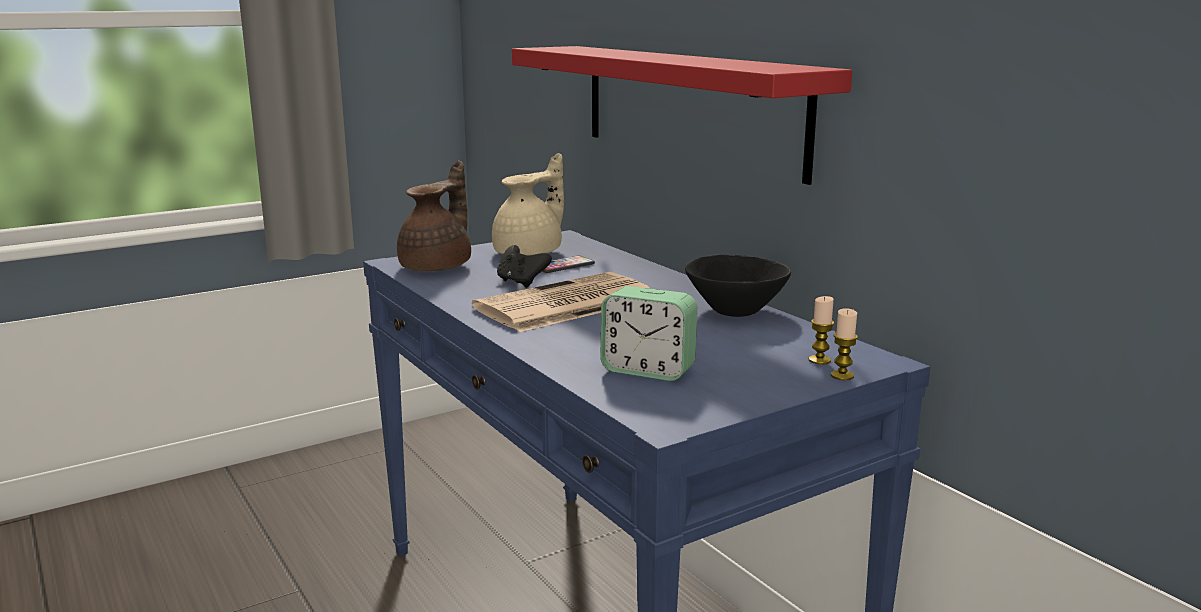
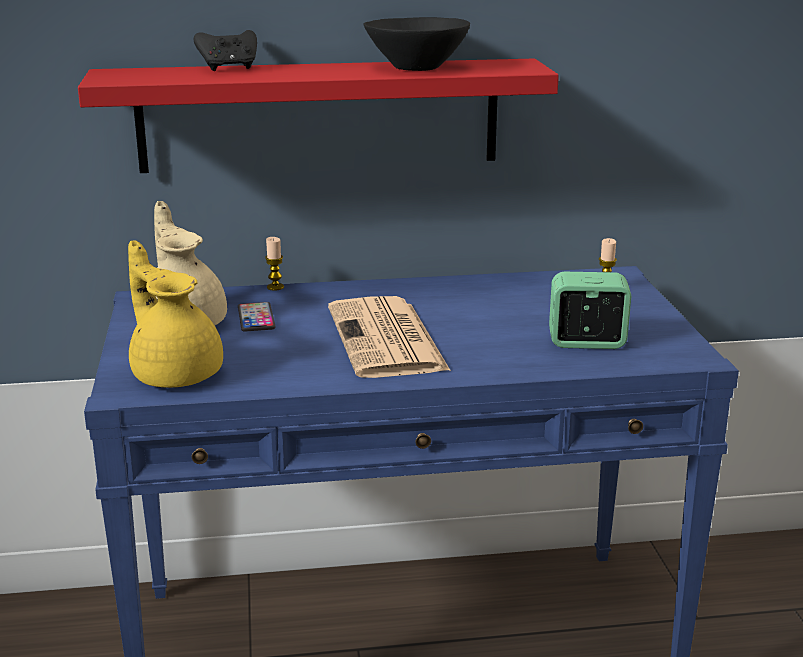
camera: 65 degrees left, 5 degrees up
brown teapot [397,161,471,271] -> yellow teapot [128,241,223,388]
black game controller [497,245,552,288] -> black game controller moved to [193,30,257,71]
alarm clock [600,286,697,381] -> alarm clock turned 135 degrees counterclockwise [549,272,631,349]
black bowl [685,255,791,317] -> black bowl moved to [364,17,470,71]
candle [831,308,858,380] -> candle moved to [265,237,284,291]

